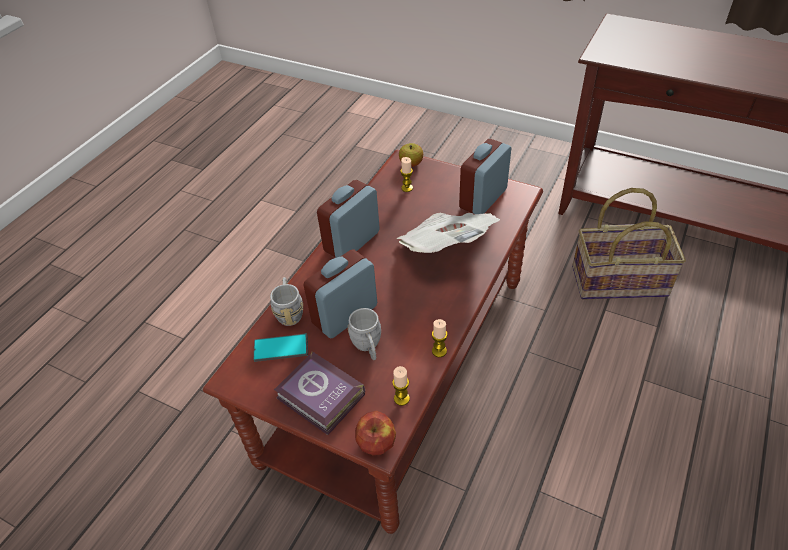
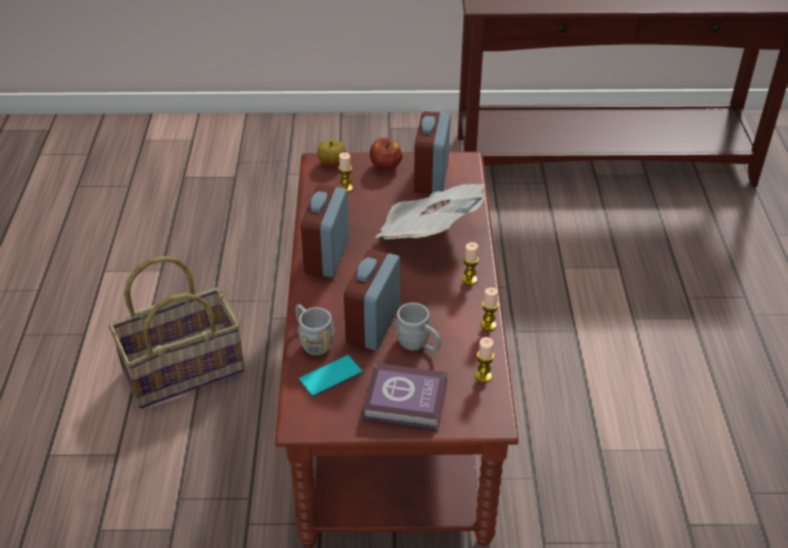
camera: 30 degrees left, 5 degrees down
apple [355,411,396,456] -> apple moved to [370,138,402,171]
basket [572,188,686,300] -> basket moved to [109,256,245,409]
none -> candle [462,242,479,285]

